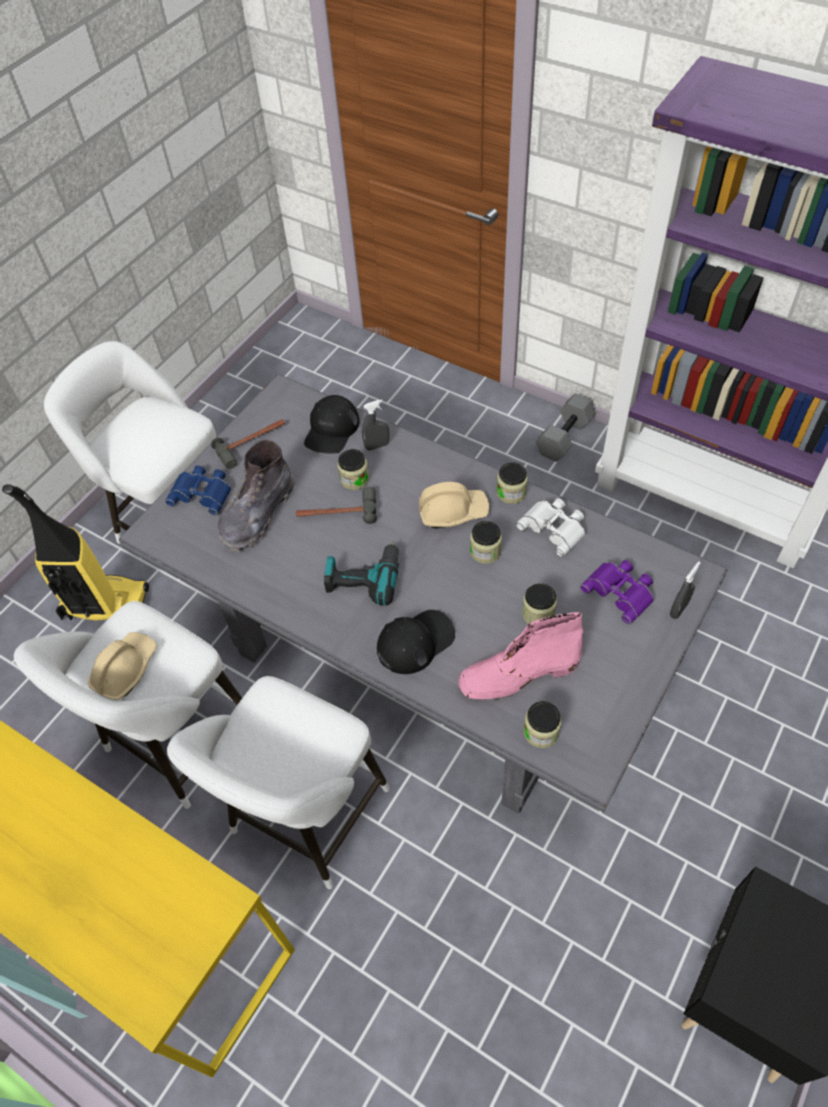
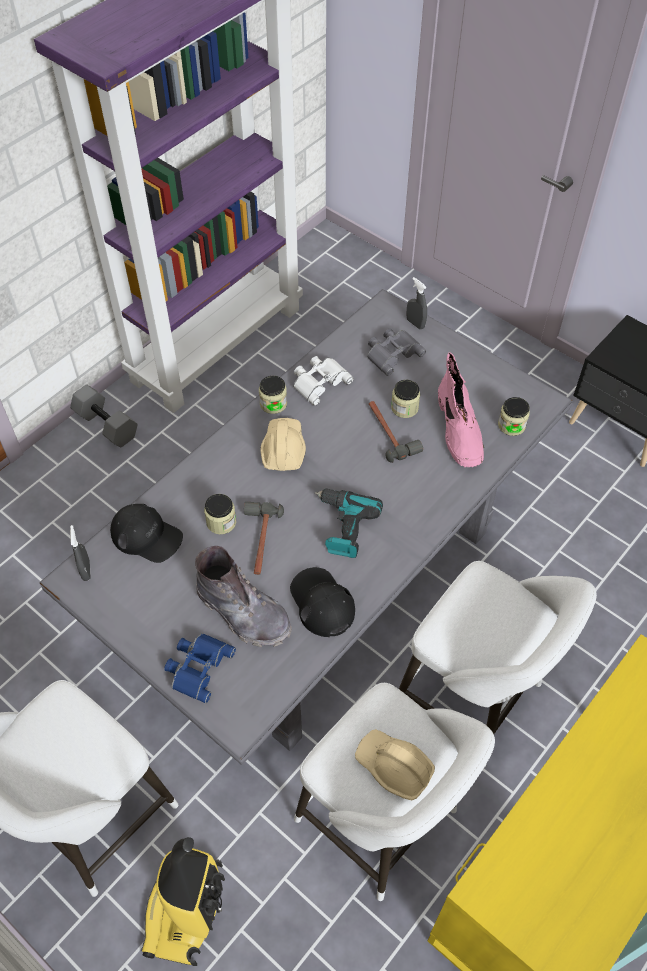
camera: 85 degrees left, 0 degrees up
hammer [211,419,285,469] -> hammer moved to [369,401,423,463]
grey spray bottle [362,400,389,451] -> grey spray bottle moved to [70,525,91,581]
black cap [377,610,455,674] -> black cap moved to [290,567,355,637]
jar [470,521,502,564] -> none
purple binoculars [580,560,654,624] -> grey binoculars [367,328,426,376]

